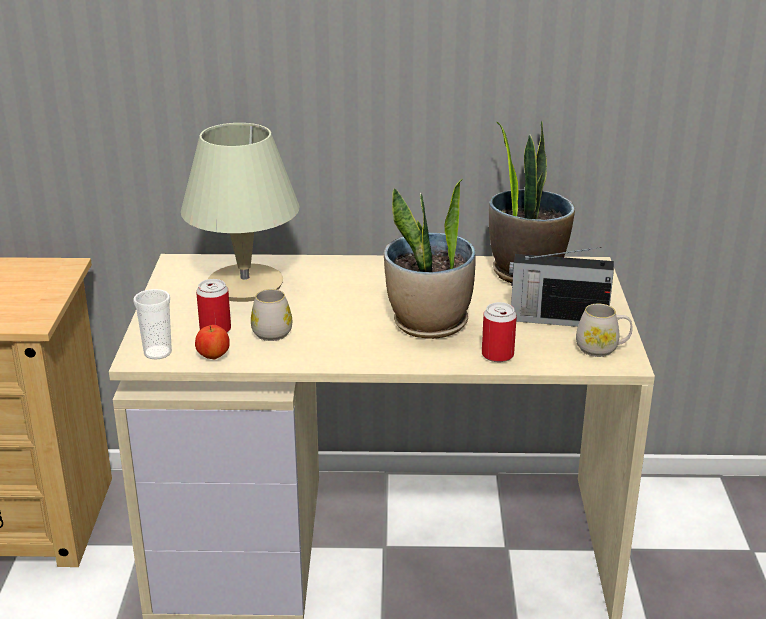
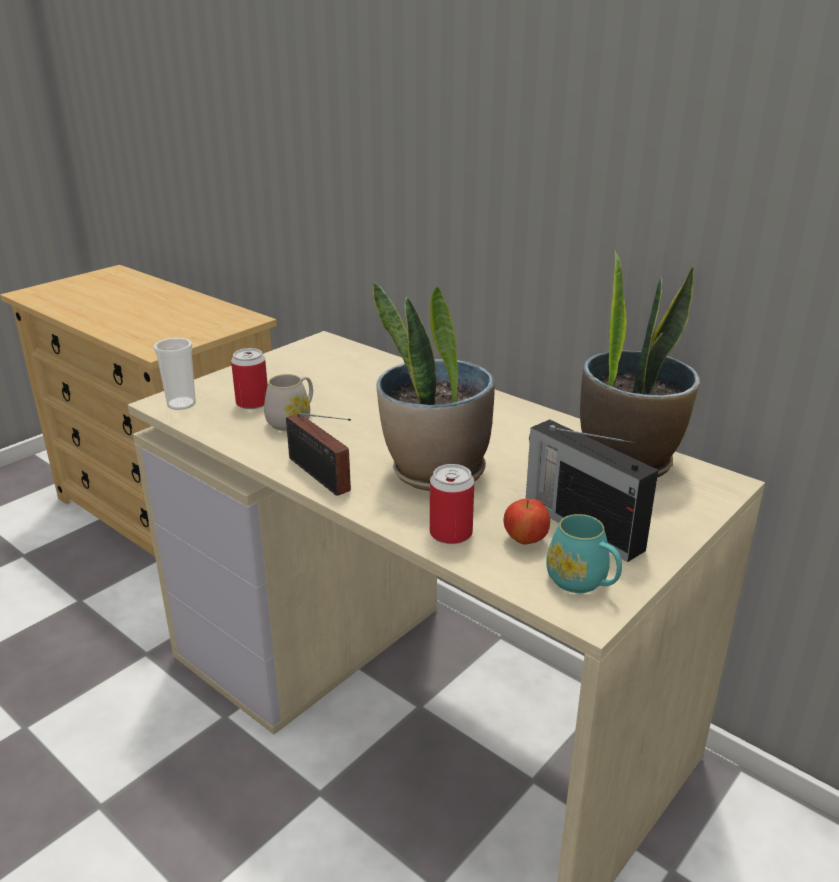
camera: 40 degrees right, 0 degrees up
beige table lamp [181,123,300,302] -> none
apple [195,325,230,359] -> apple moved to [503,499,550,545]
white mug [576,304,633,357] -> turquoise mug [546,514,622,593]
none -> radio [286,413,351,496]

